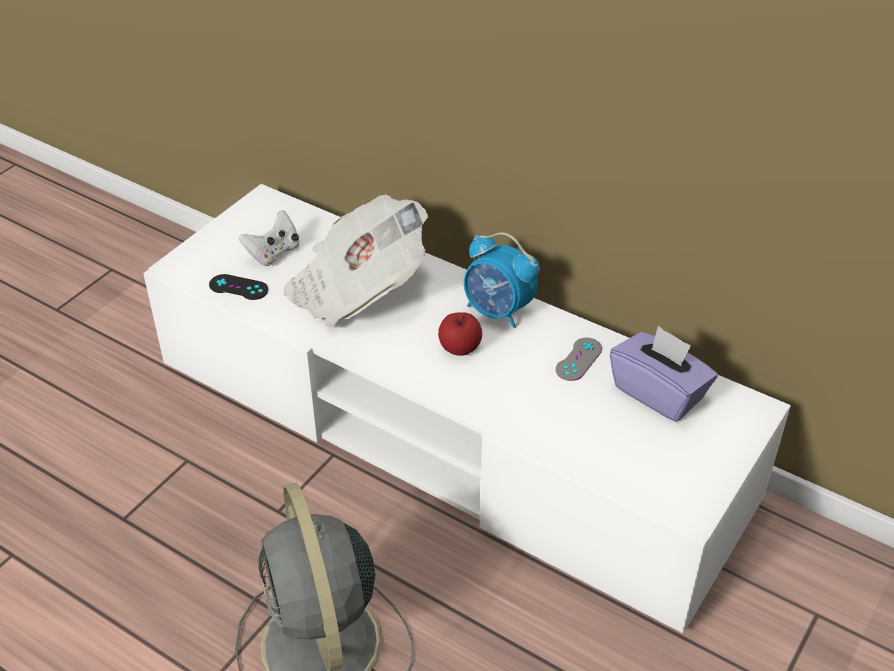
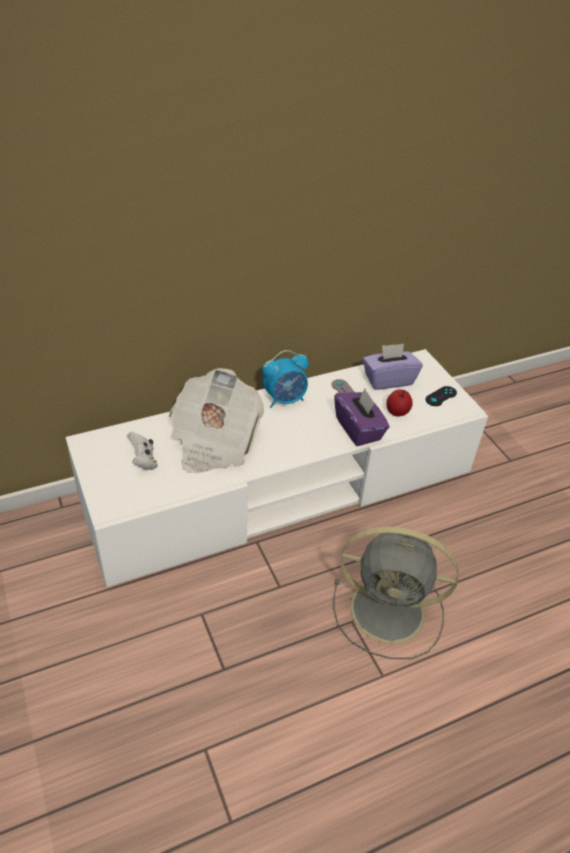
camera: 60 degrees left, 0 degrees up
black game controller [209,274,268,300] -> black game controller moved to [425,386,457,406]
apple [438,312,482,356] -> apple moved to [386,389,413,417]
none -> purple tissue box [334,389,389,446]

